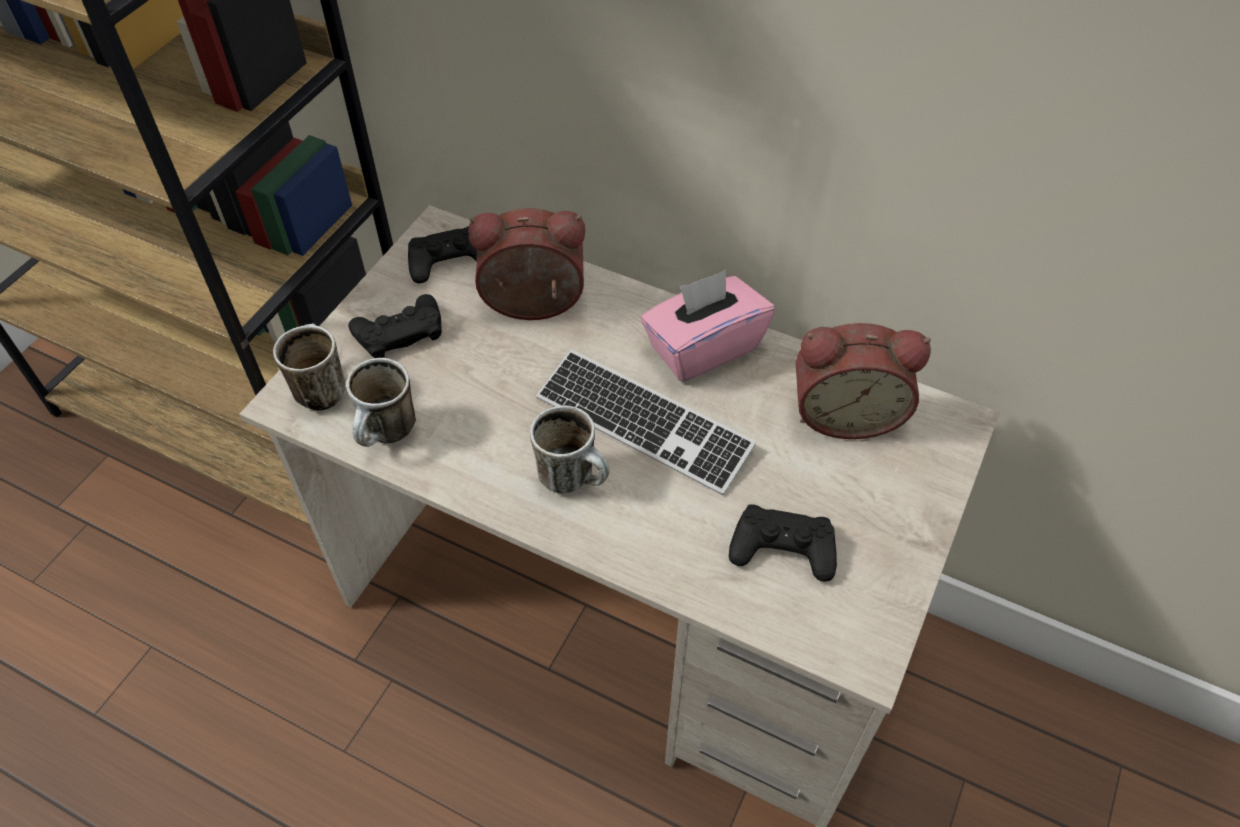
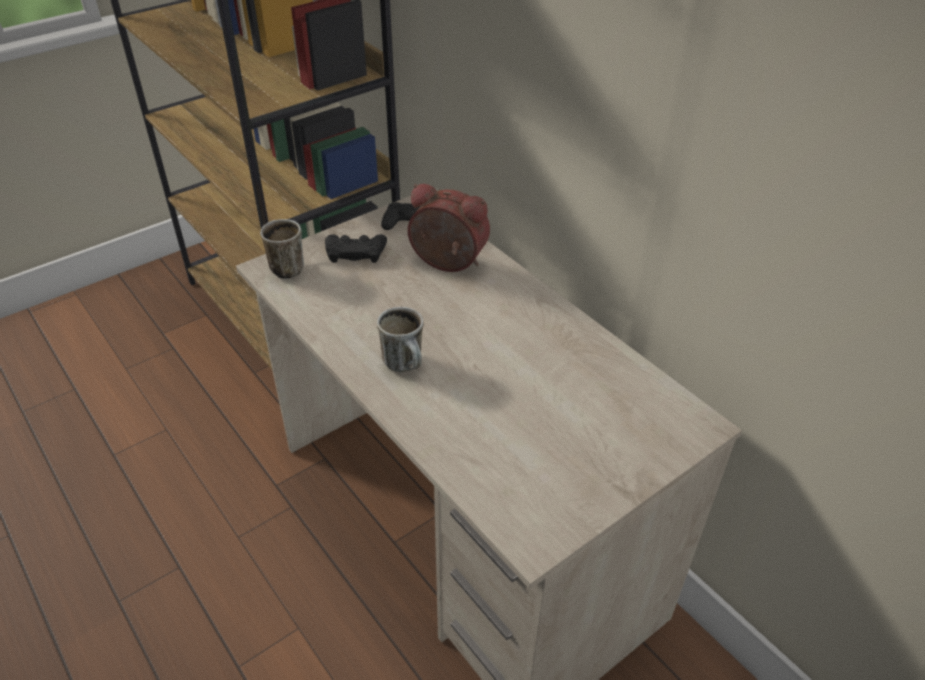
camera: 25 degrees right, 10 degrees down
mug [346,358,416,447] -> none
keyboard [536,349,756,495] -> none
pink tissue box [641,270,775,382] -> none
black game controller [729,504,837,582] -> none
alarm clock [796,323,931,439] -> none

